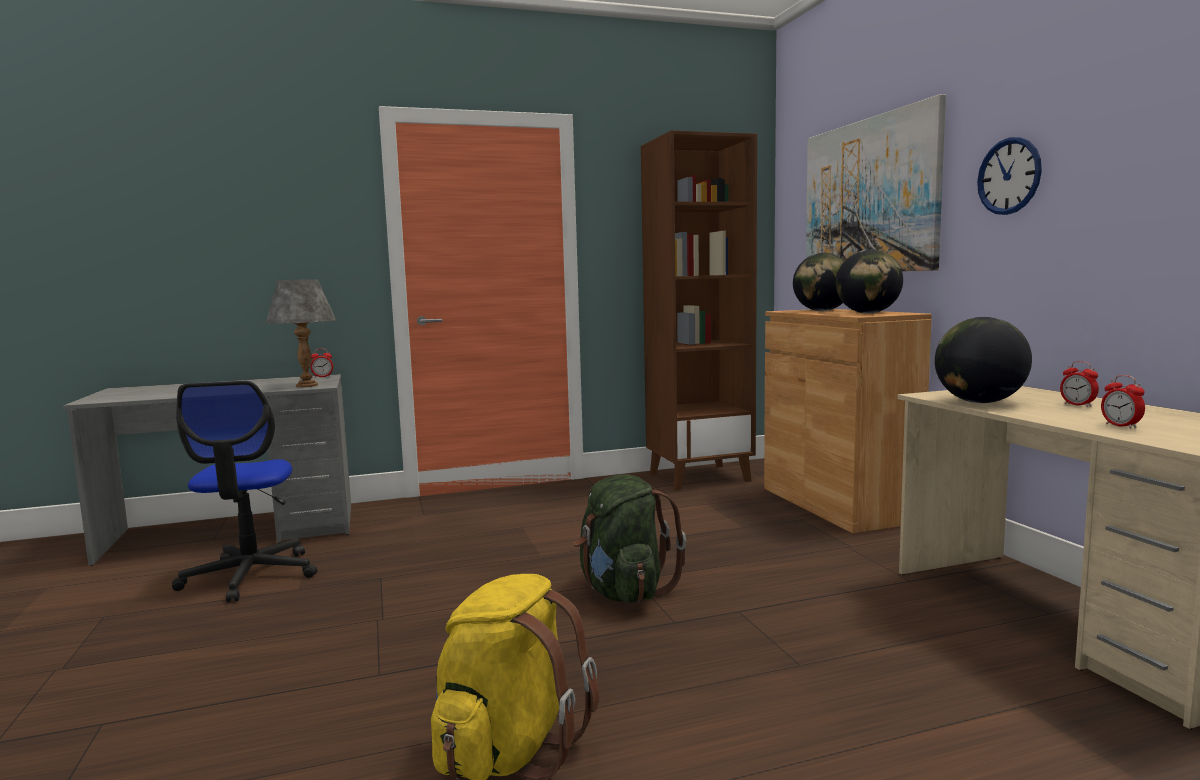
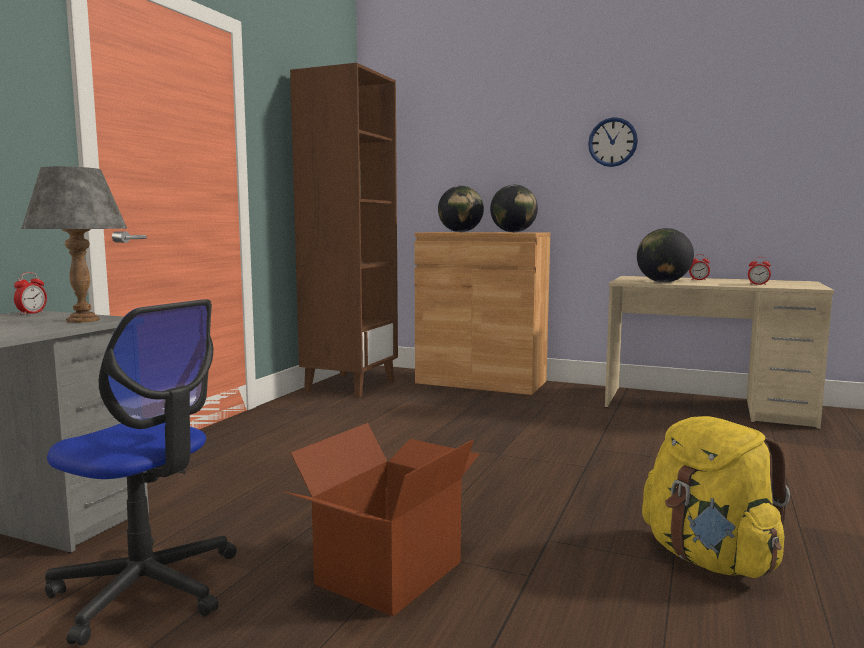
camera: 50 degrees left, 0 degrees up
green backpack [574,475,686,603] -> none
picture [806,94,946,271] -> none
none -> cardboard box [282,423,480,616]

